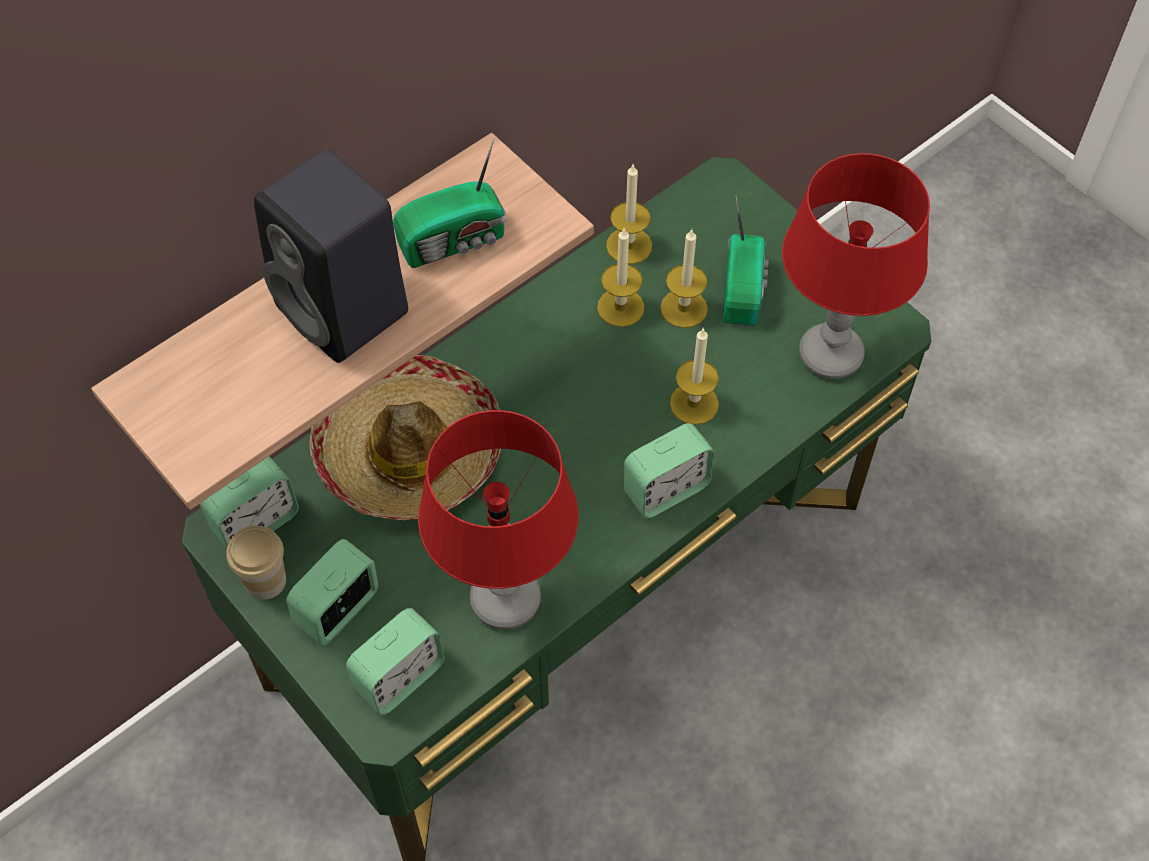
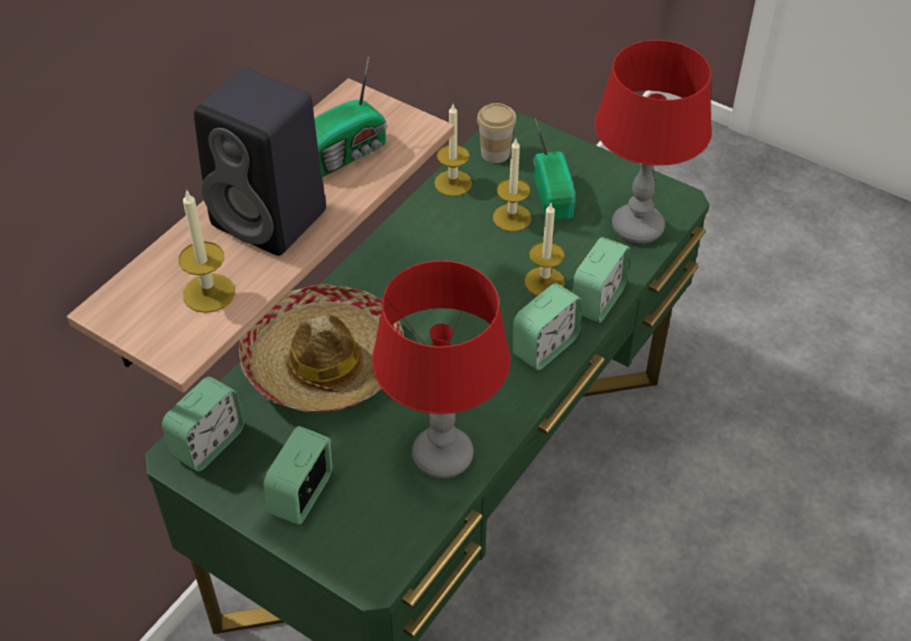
camera: 15 degrees left, 10 degrees down
cup [226,526,286,600] -> cup moved to [477,103,517,163]
alarm clock [346,608,444,716] -> alarm clock moved to [573,237,630,323]
candle [597,229,644,327] -> candle moved to [179,189,235,313]

